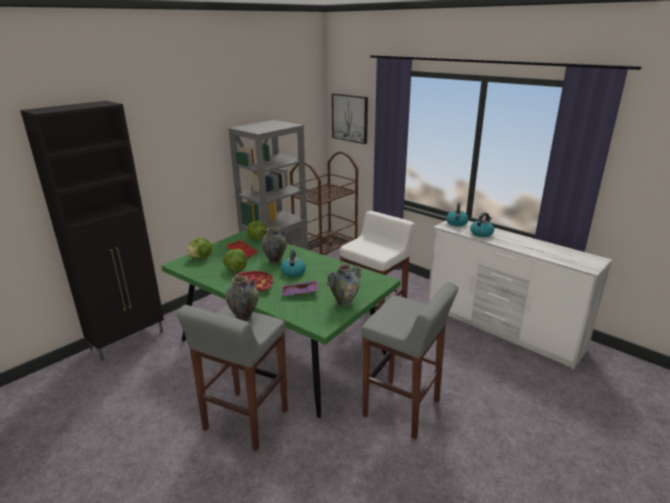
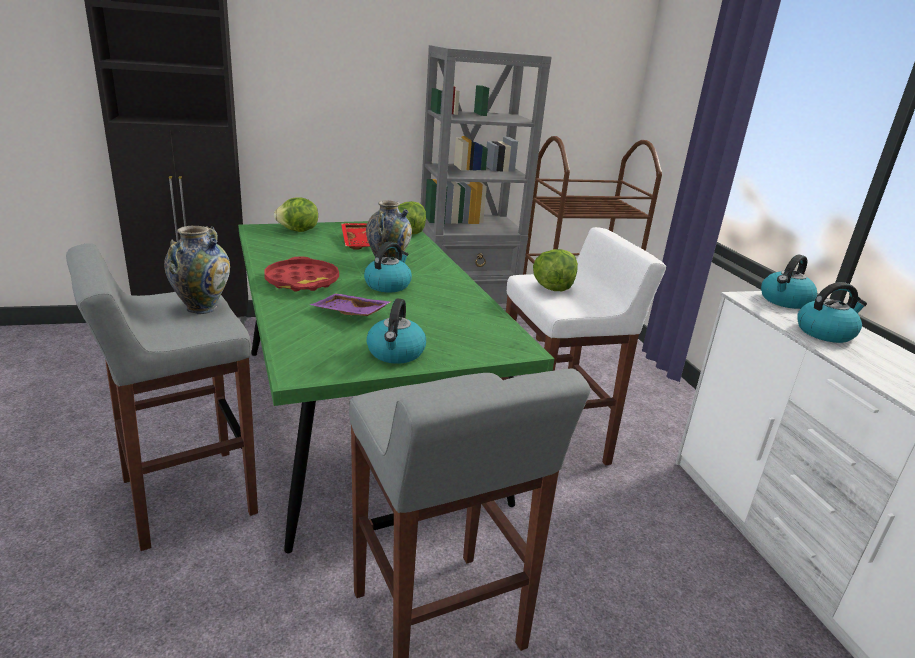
camera: 30 degrees right, 0 degrees up
lettuce [223,249,247,271] -> lettuce moved to [533,249,578,291]
vase [327,264,361,307] -> kettle [366,298,426,364]
picture [332,93,368,144] -> none

